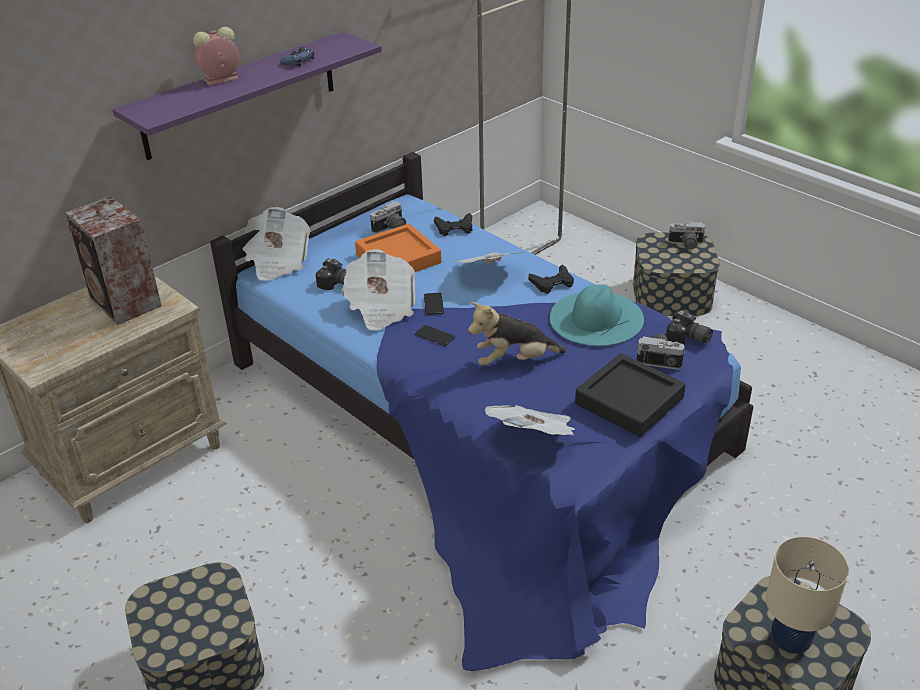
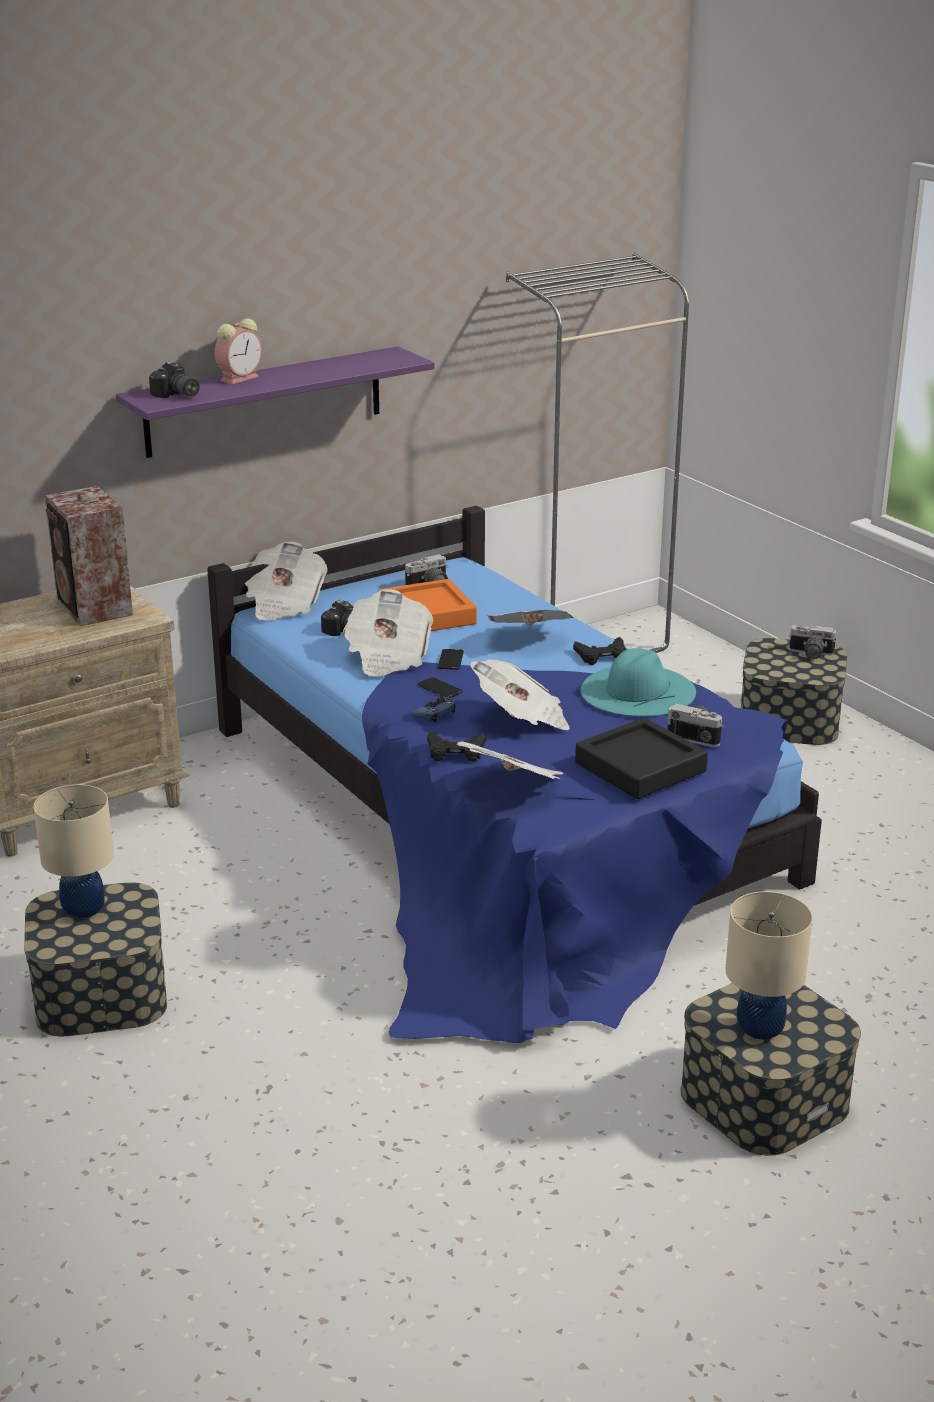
camera: 10 degrees right, 10 degrees down
alarm clock [193,27,240,86] -> alarm clock turned 150 degrees clockwise [215,319,262,384]
blue game controller [280,47,314,67] -> blue game controller moved to [411,696,456,722]
black game controller [434,213,472,236] -> black game controller moved to [427,732,486,762]
plush toy [468,302,566,366] -> newspaper [470,659,570,730]
camera [666,310,713,345] -> camera moved to [149,361,200,398]
none -> beige table lamp [34,785,114,918]

